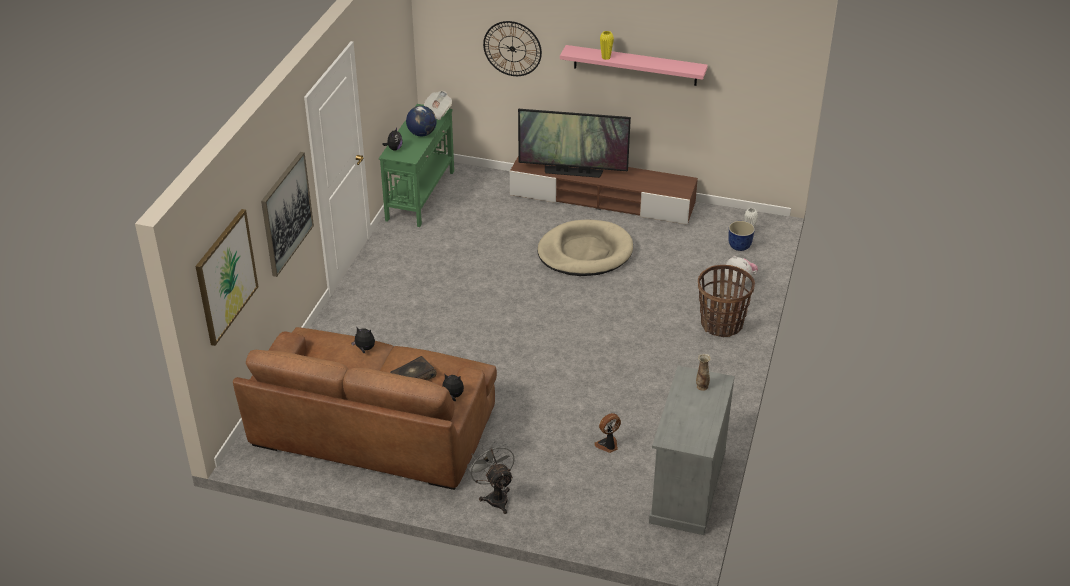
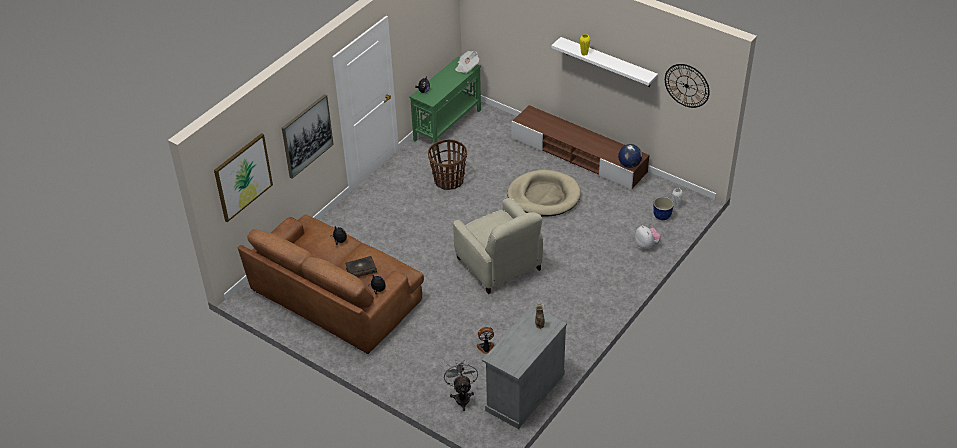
camera: 20 degrees right, 5 degrees up
globe [406,106,437,136] -> globe moved to [618,144,642,168]
grey fan [467,442,515,514] -> grey fan moved to [443,359,478,411]
wall clock [483,21,542,76] -> wall clock moved to [665,64,710,108]
television [518,109,631,178] -> none
pink shelf [560,45,708,86] -> white shelf [551,37,658,87]
basket [698,265,755,337] -> basket moved to [428,139,467,190]
none -> beige armchair [453,198,543,294]

